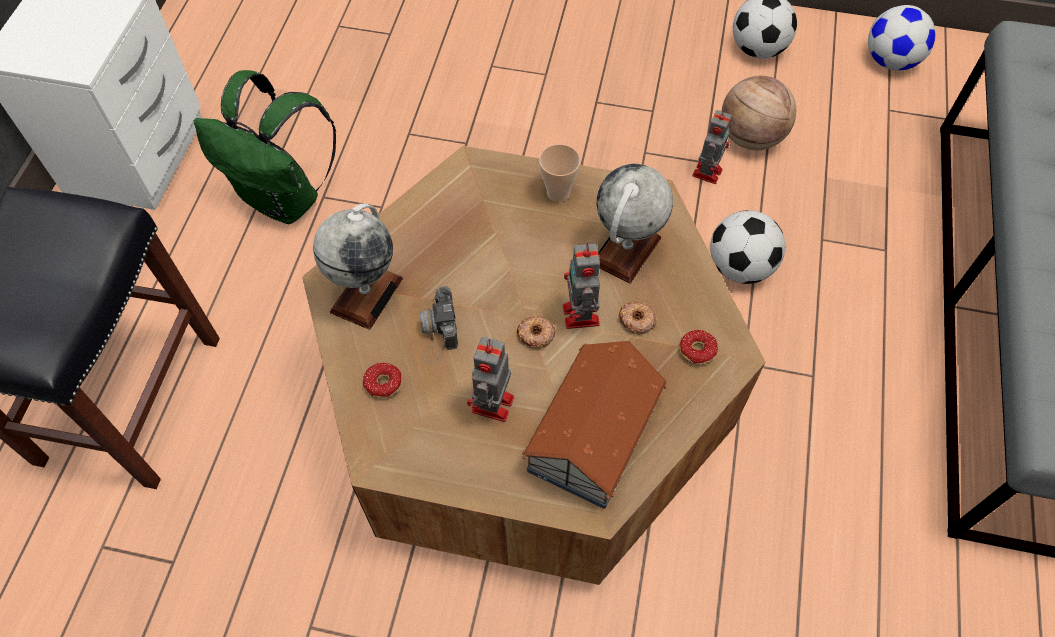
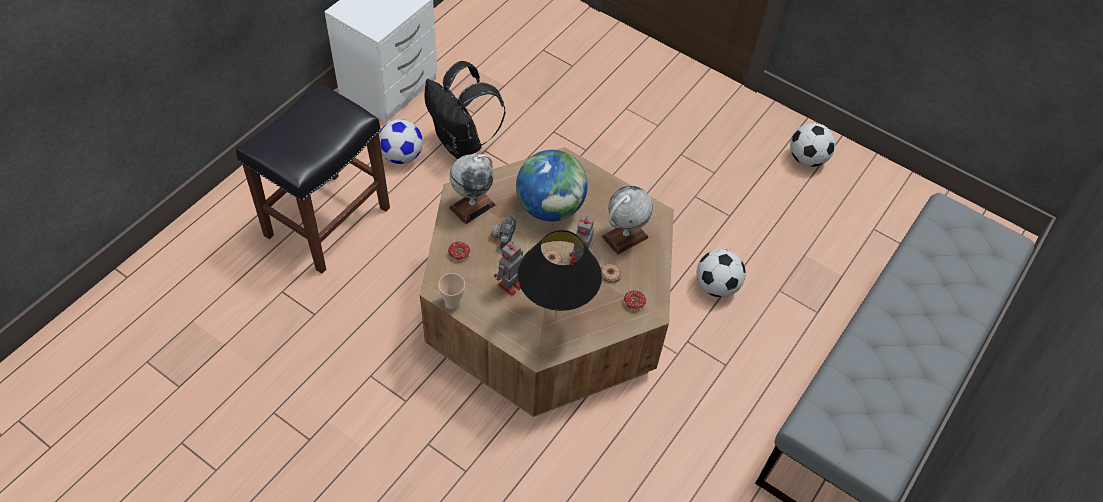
camera: 20 degrees right, 5 degrees down
green backpack [194,70,336,224] -> black backpack [425,61,505,159]
toy house [522,341,667,509] -> black table lamp [517,230,602,322]
cup [539,144,581,202] -> cup moved to [438,273,465,309]
toy robot [692,109,732,184] -> none
basketball [722,75,796,150] -> none
football [868,5,936,71] -> football moved to [379,119,423,164]
none -> globe [516,150,588,222]

